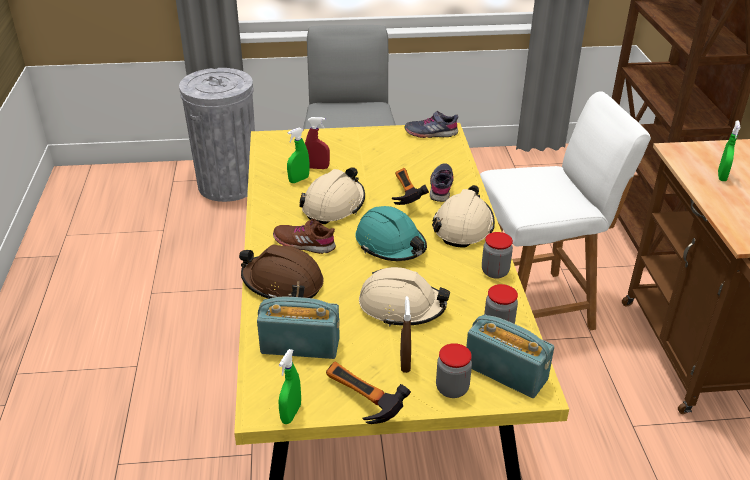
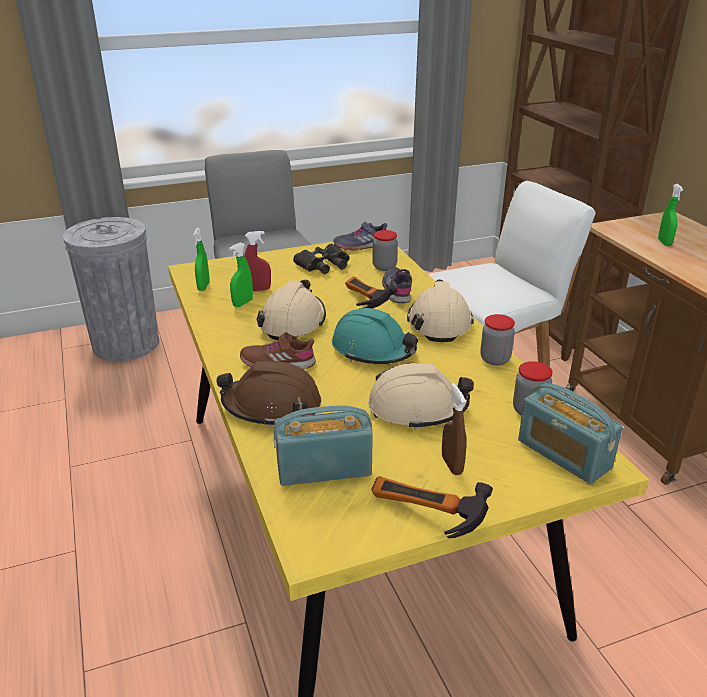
camera: 15 degrees left, 5 degrees down
green spray bottle [278,349,301,424] -> green spray bottle moved to [193,228,210,291]
jar [436,343,472,398] -> jar moved to [373,230,398,271]
radio [466,314,554,398] -> radio turned 150 degrees counterclockwise [518,383,622,484]
none -> black binoculars [293,244,350,274]

